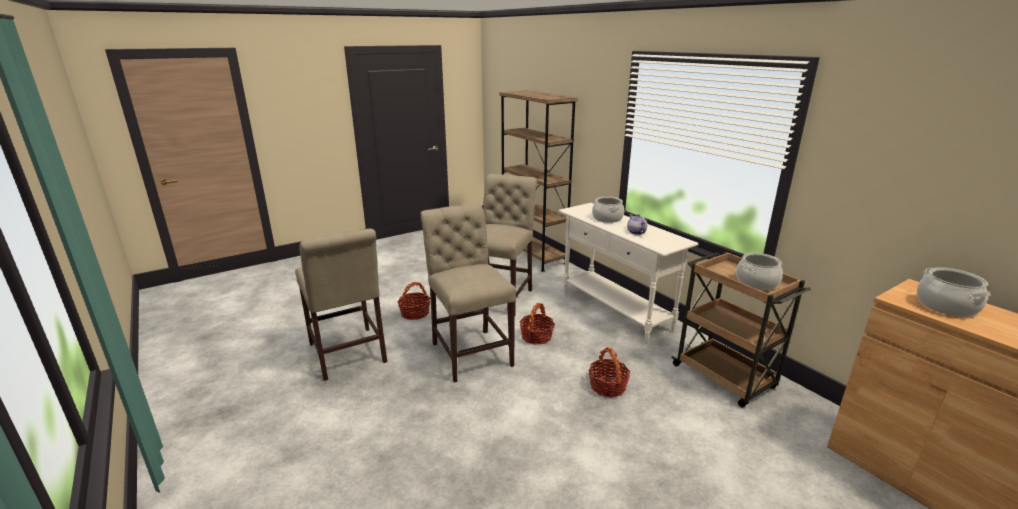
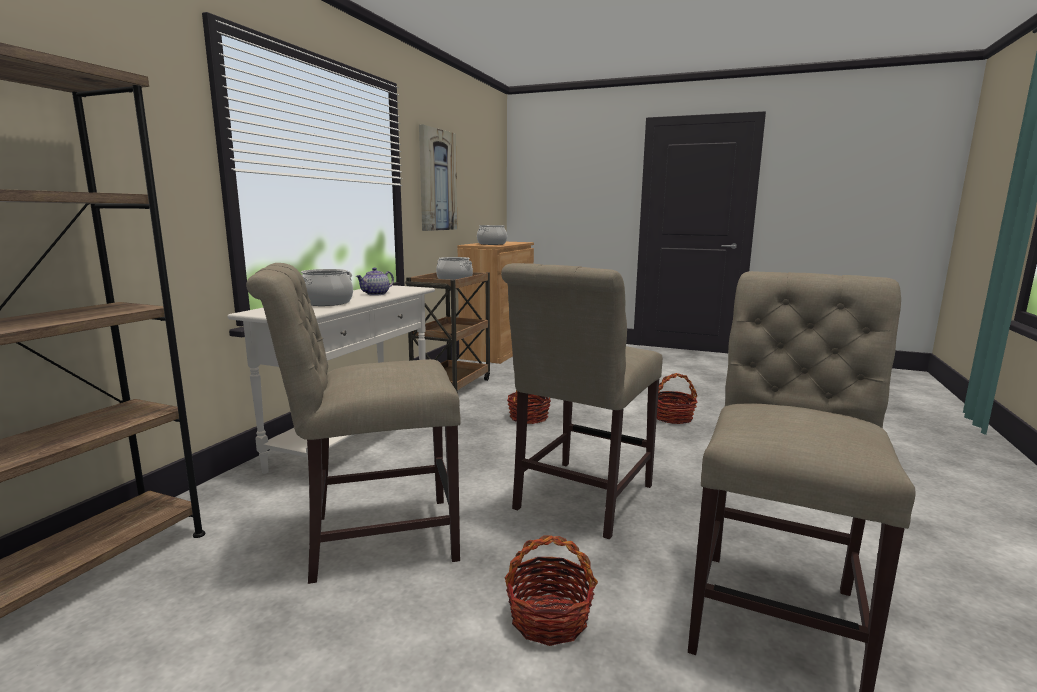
camera: 125 degrees left, 10 degrees down
basket [519,303,555,345] -> basket moved to [657,373,698,424]
none -> picture [419,124,457,231]

